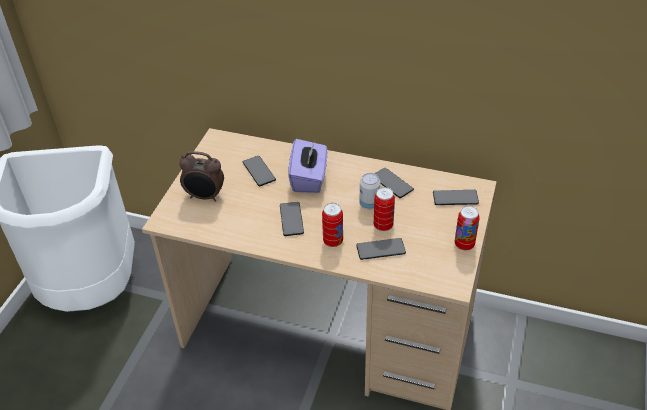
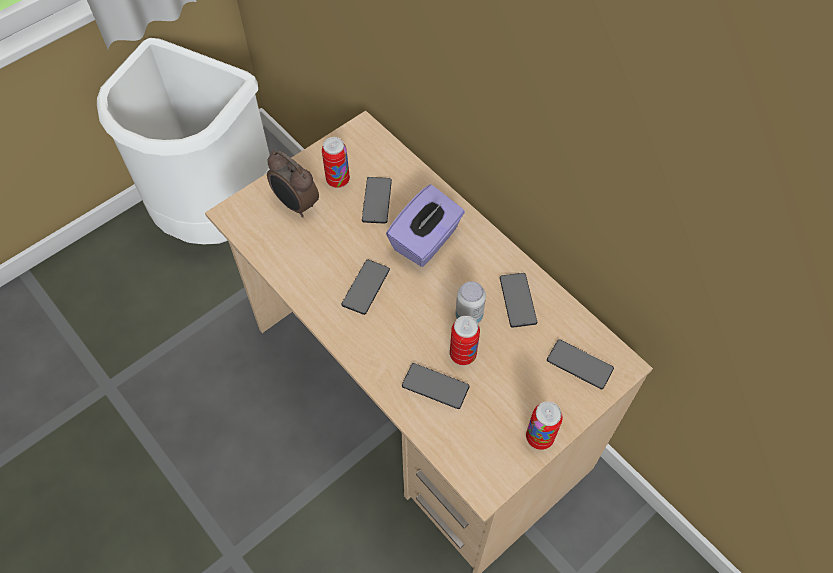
camera: 30 degrees right, 15 degrees up
can [322,203,343,247] -> can moved to [322,137,350,188]

